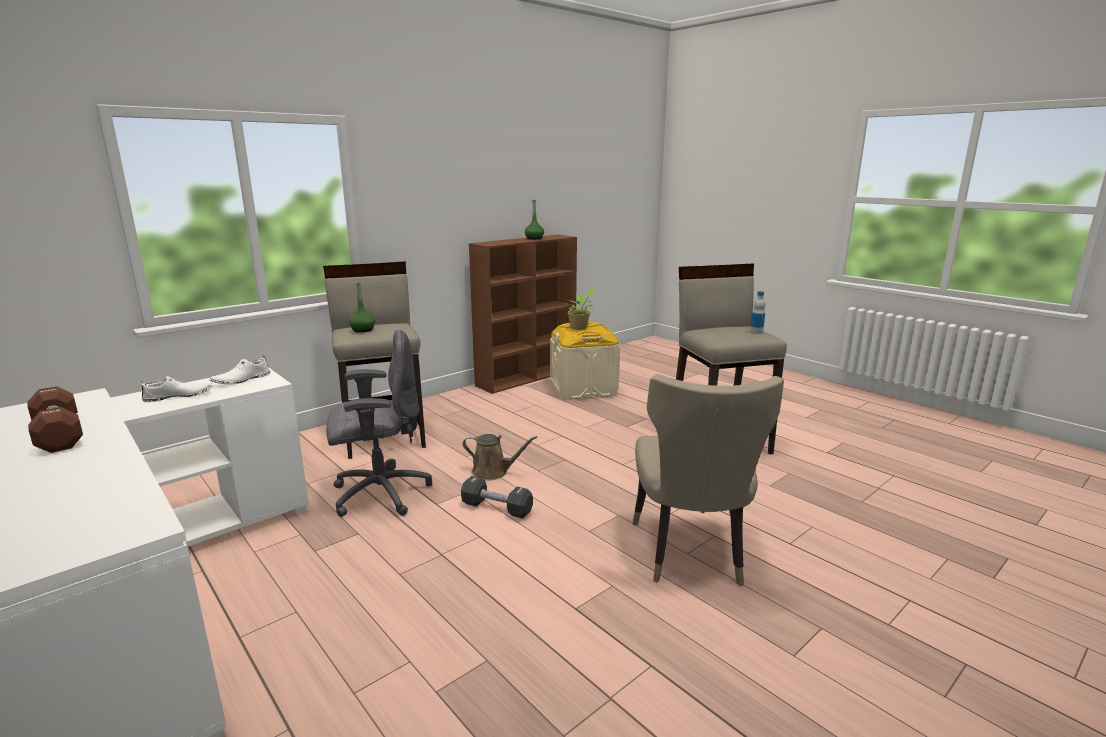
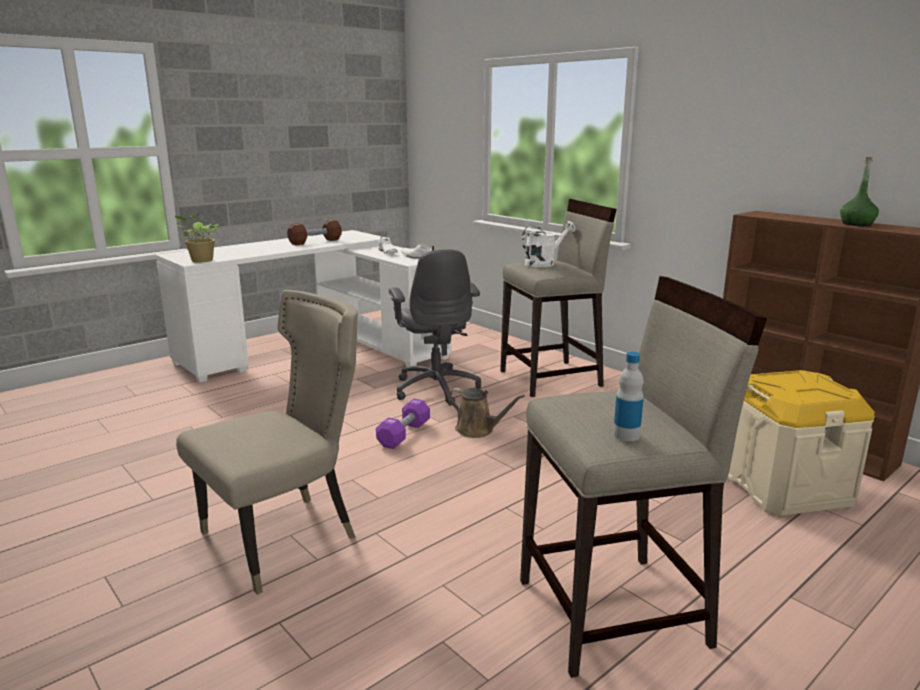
camera: 90 degrees right, 0 degrees up
green bottle [349,281,375,332] -> white watering can [522,221,576,267]
black dumbbell [461,476,533,519] -> purple dumbbell [376,399,430,449]
brown watering can [463,434,537,480] -> brown watering can turned 75 degrees counterclockwise [448,388,525,438]
potted plant [565,289,597,330] -> potted plant moved to [174,215,219,263]
beige chair [633,374,784,586] -> beige chair turned 135 degrees clockwise [176,290,358,595]

